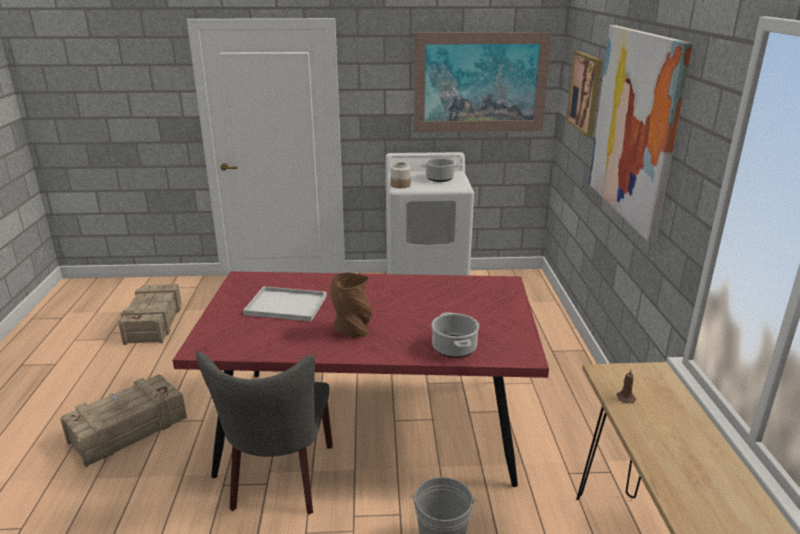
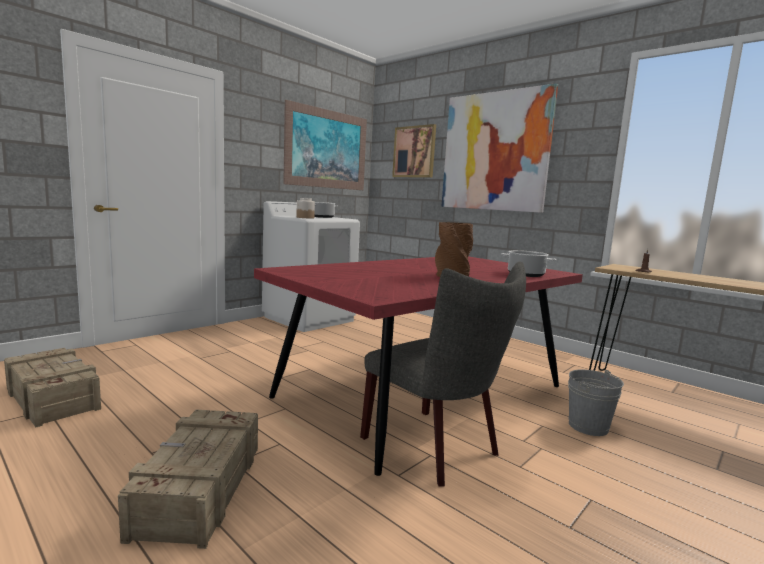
camera: 45 degrees left, 15 degrees down
white tray [243,286,327,321] -> none

